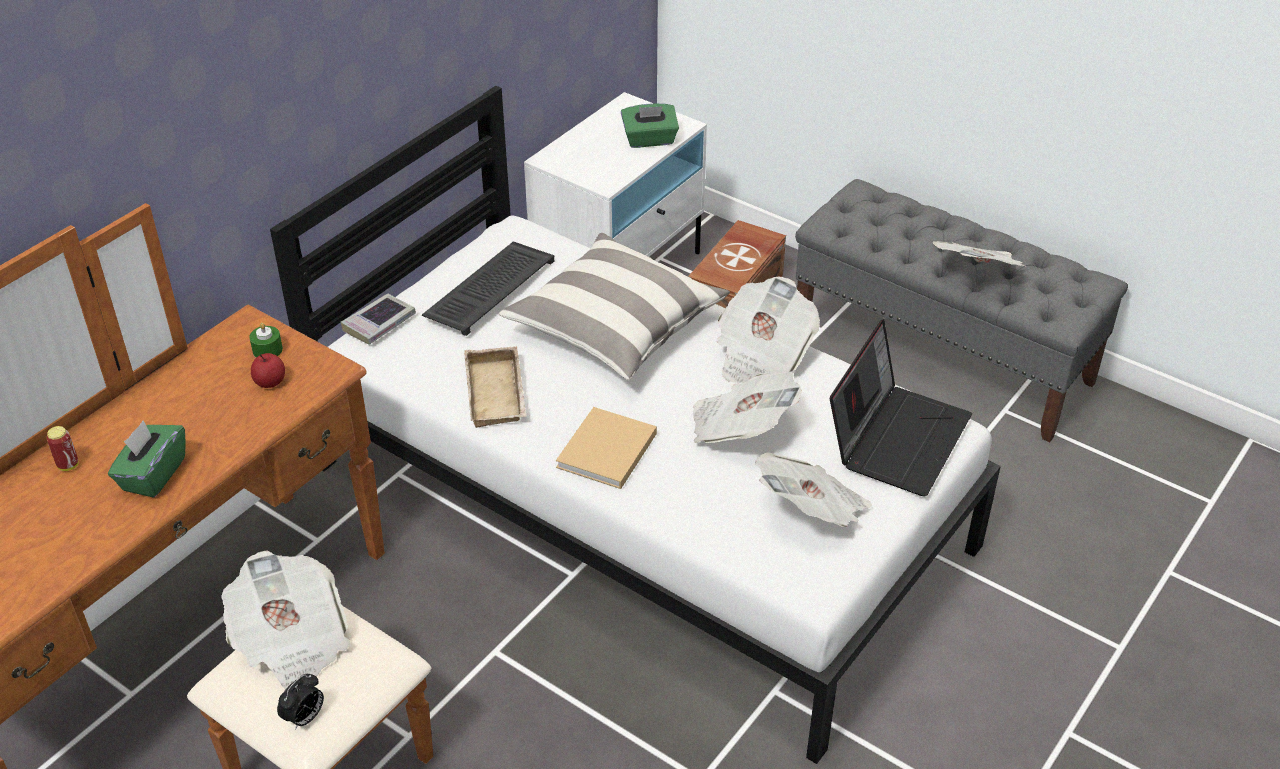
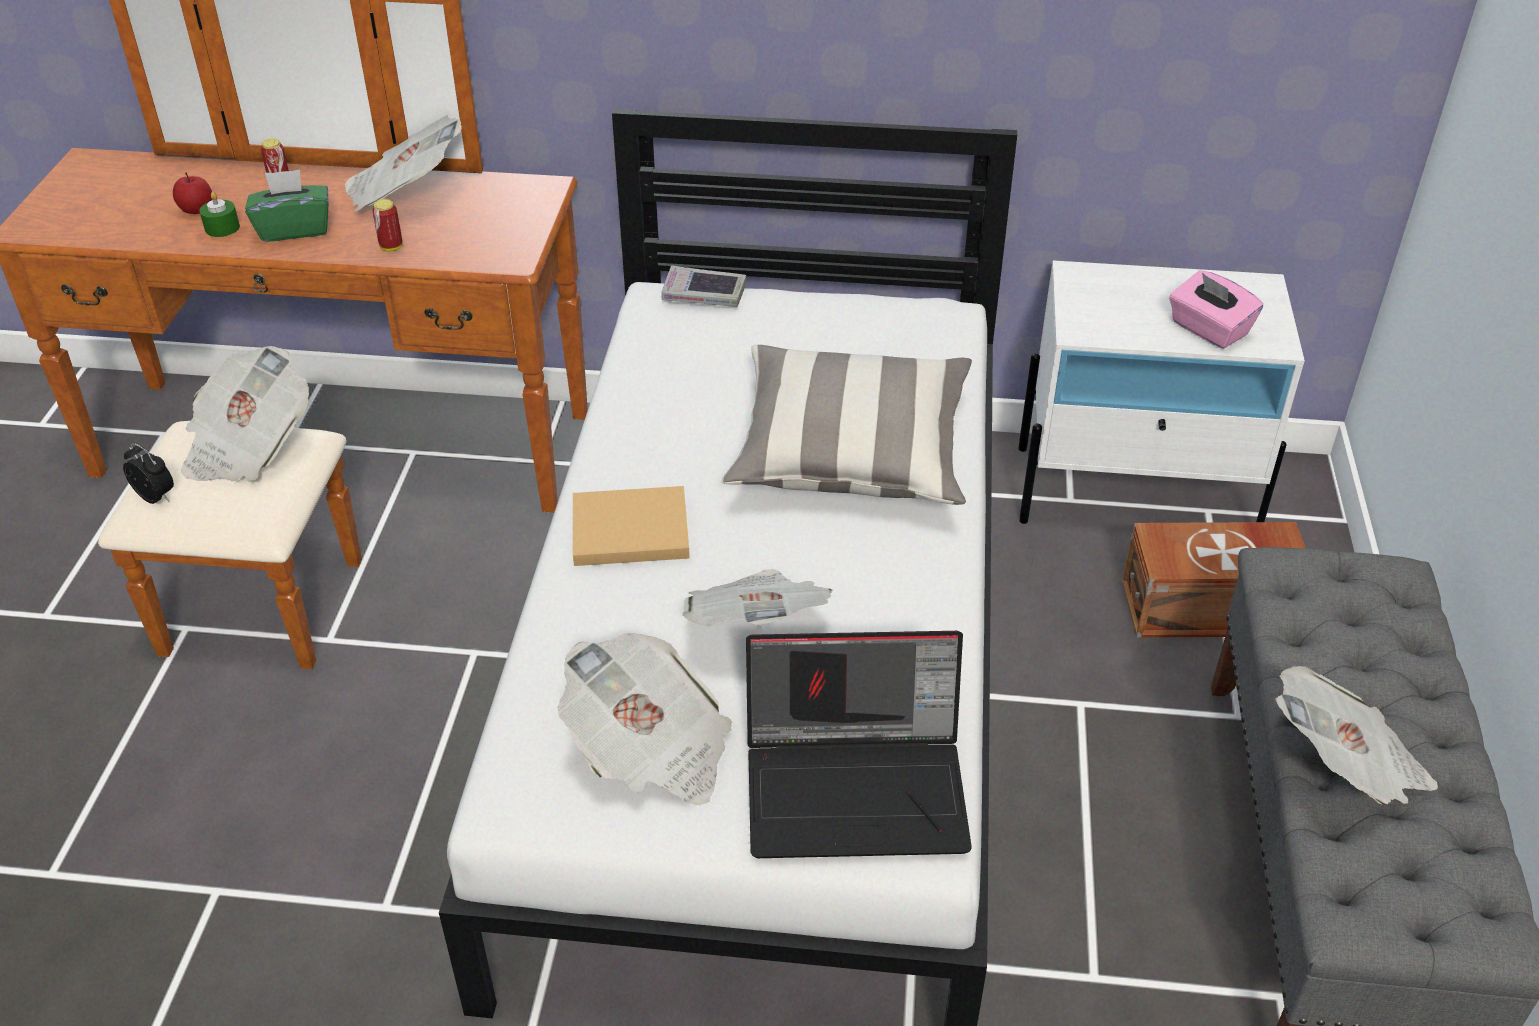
camera: 60 degrees right, 0 degrees up
green candle [249,322,283,358] -> green candle moved to [199,192,240,237]
apple [251,353,285,388] -> apple moved to [173,173,212,214]
alarm clock [277,674,324,730] -> alarm clock turned 150 degrees counterclockwise [123,443,174,504]
keyboard [422,241,555,336] -> none
beige tray [464,346,526,428] -> none
green tissue box [621,103,679,148] -> pink tissue box [1169,270,1263,349]
newspaper [717,277,820,383] -> newspaper moved to [345,115,462,211]
none -> can [372,199,403,252]

